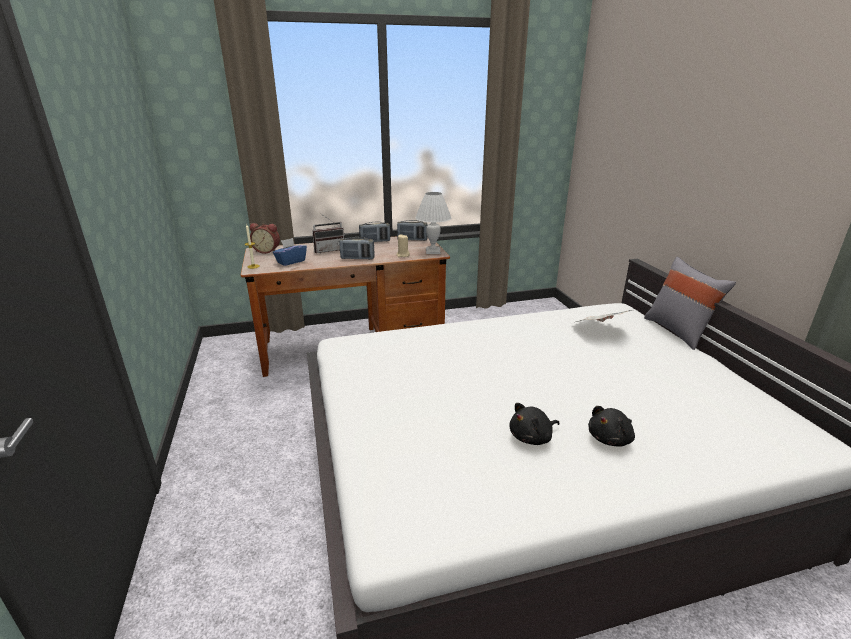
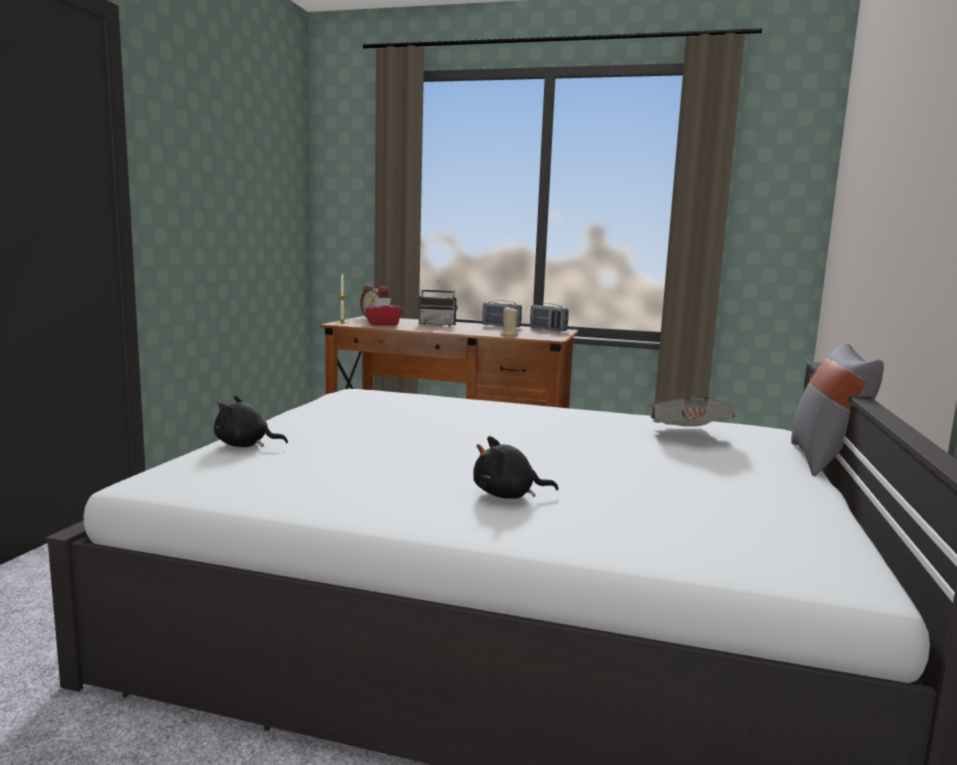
camera: 30 degrees right, 15 degrees down
blue tissue box [273,238,307,266] -> red tissue box [366,298,402,326]
radio [339,237,374,260] -> none
white table lamp [416,192,451,254] -> none
black plush toy [509,403,560,445] -> black plush toy moved to [214,396,288,447]

